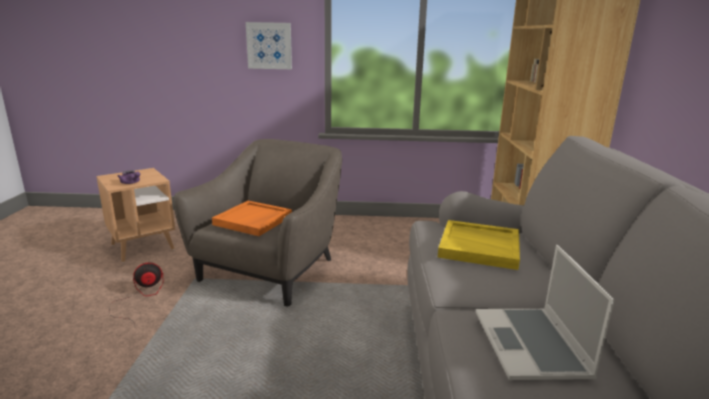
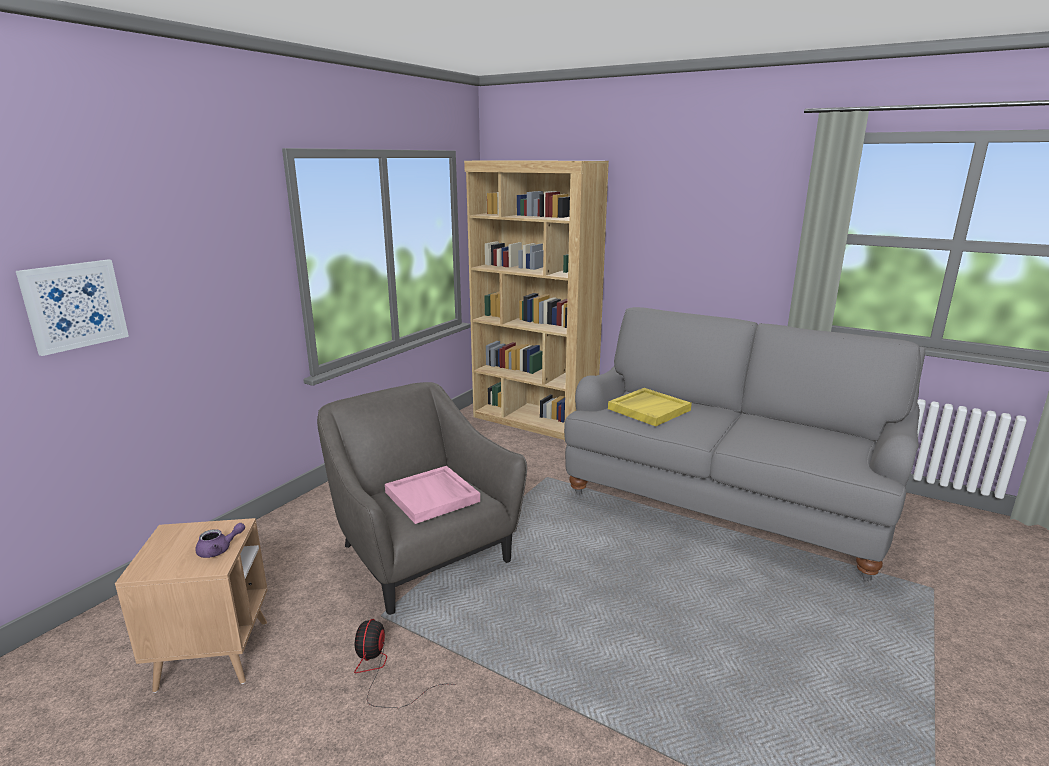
camera: 60 degrees left, 0 degrees up
orange tray [212,201,292,236] -> pink tray [385,466,480,524]
picture [246,22,292,69] -> picture moved to [16,259,129,356]
laptop [476,245,615,380] -> none

